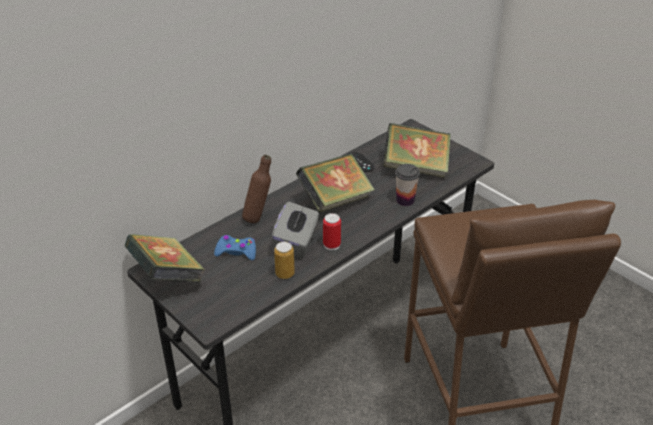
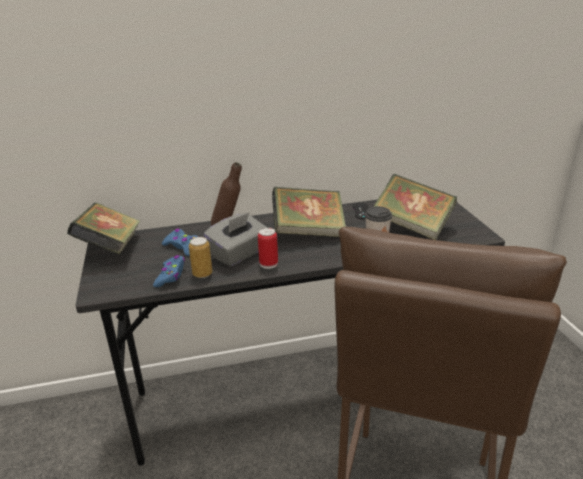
camera: 30 degrees right, 10 degrees down
none -> blue game controller [153,255,185,287]

